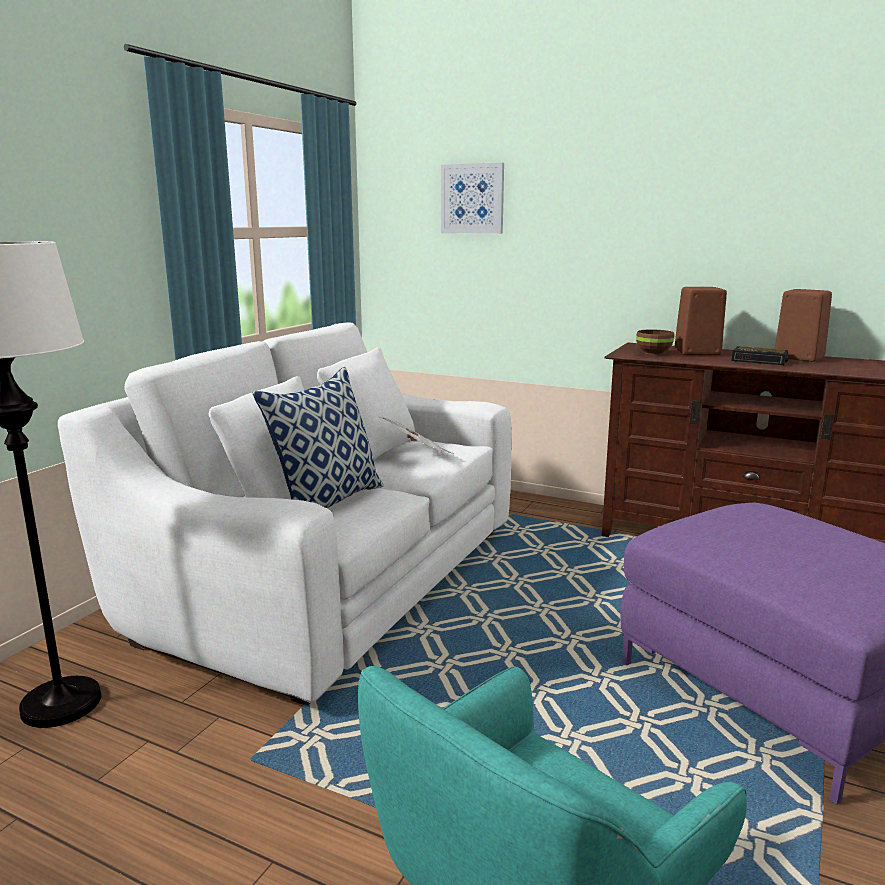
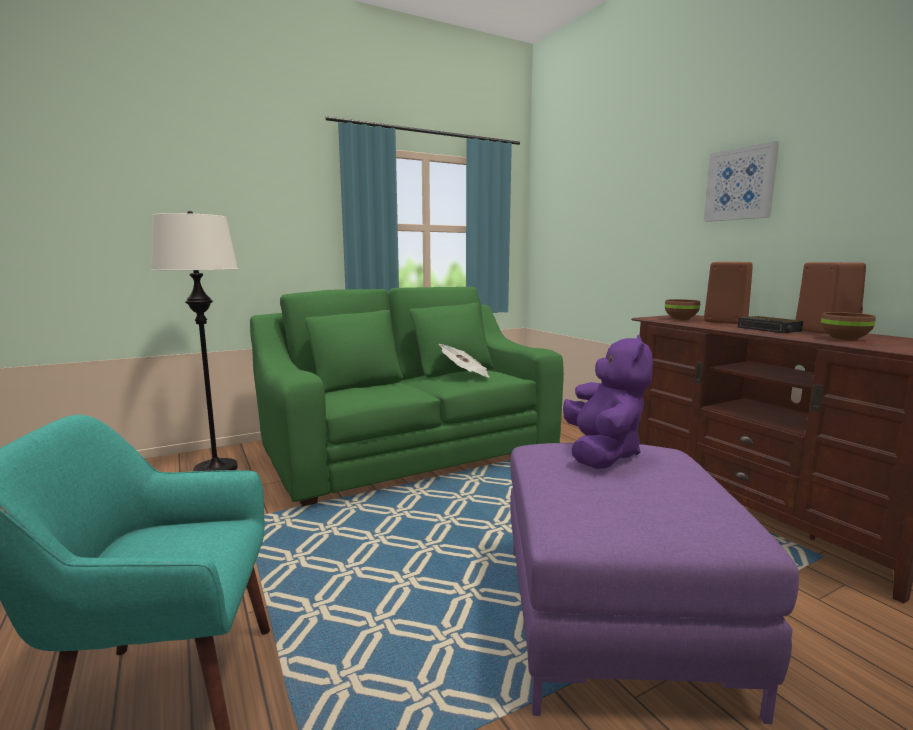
camera: 35 degrees right, 5 degrees down
white sofa [58,322,512,705] -> green sofa [250,287,564,507]
pillow [253,367,383,508] -> none
picture [441,163,504,234] -> picture moved to [703,141,779,222]
none -> purple plush toy [563,335,653,469]
none -> brown bowl [821,312,876,341]

